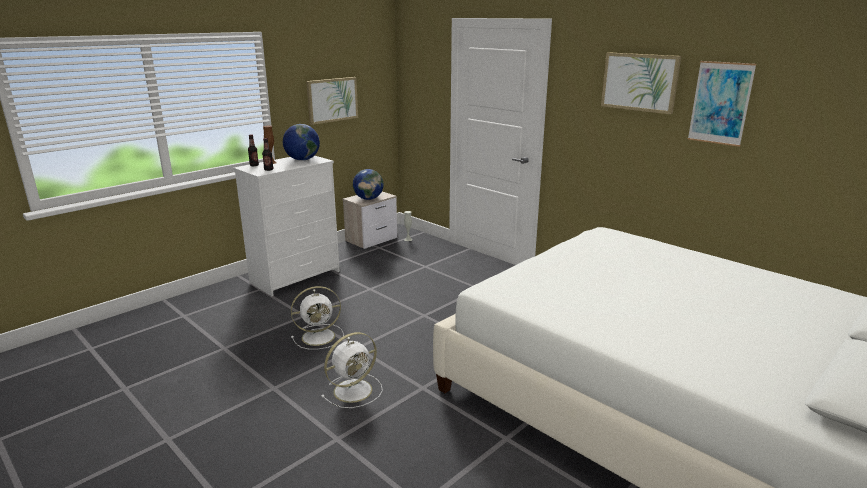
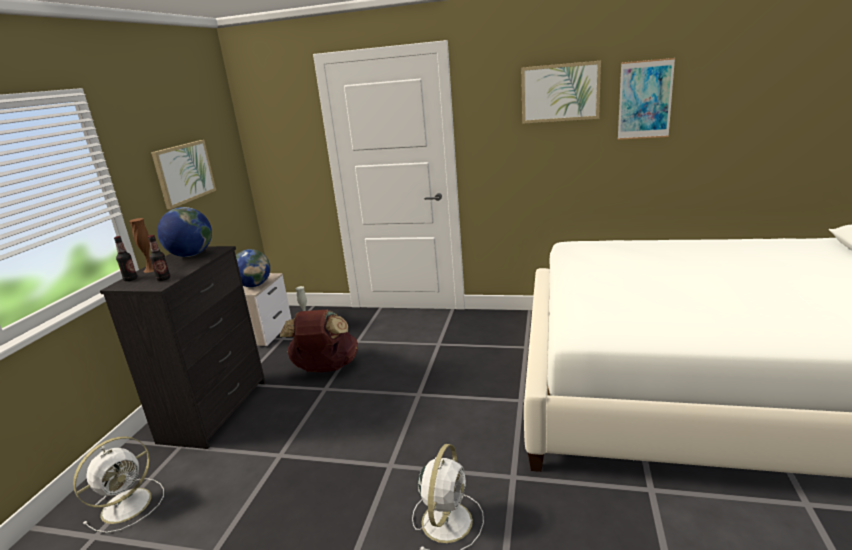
camera: 30 degrees left, 0 degrees up
white dresser [233,155,340,296] -> black dresser [100,246,266,449]
white fan [291,286,344,349] -> white fan moved to [73,436,164,533]
none -> brown backpack [280,310,358,372]

